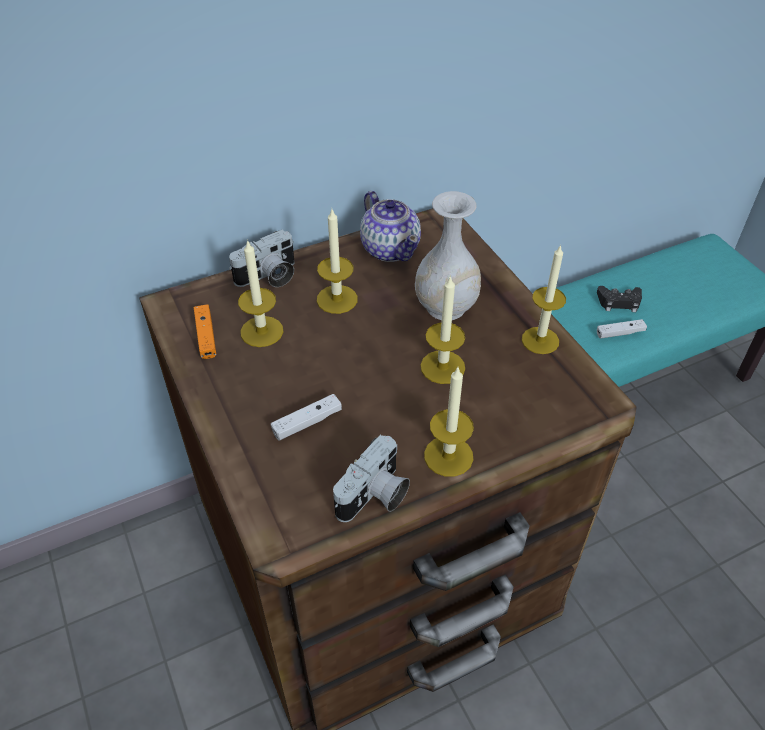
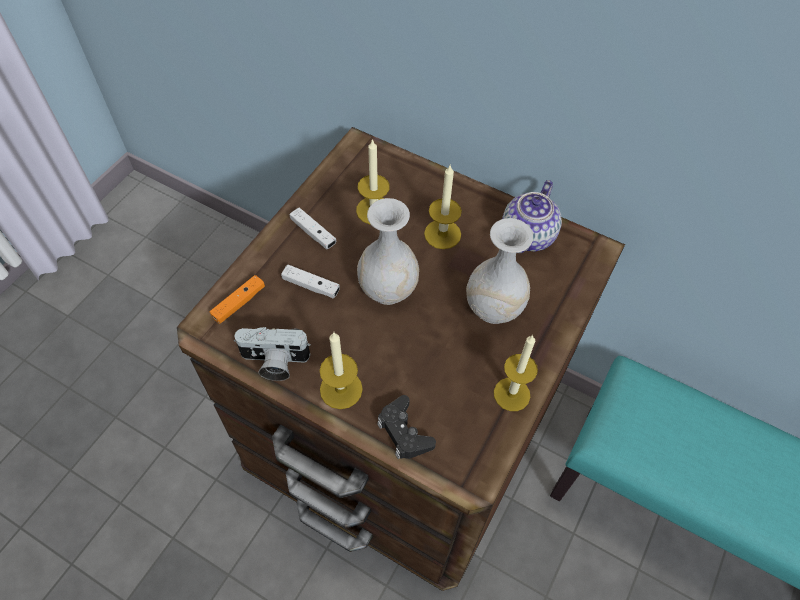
camera: 55 degrees right, 10 degrees up
orange game controller [194,304,216,359] -> orange game controller moved to [209,275,265,324]
camera [229,229,295,287] -> none
candle [421,275,465,384] -> none
black game controller [597,286,642,312] -> black game controller moved to [377,395,436,459]
white game controller [597,319,647,339] -> white game controller moved to [290,207,336,249]
none -> white vase [357,198,419,305]

